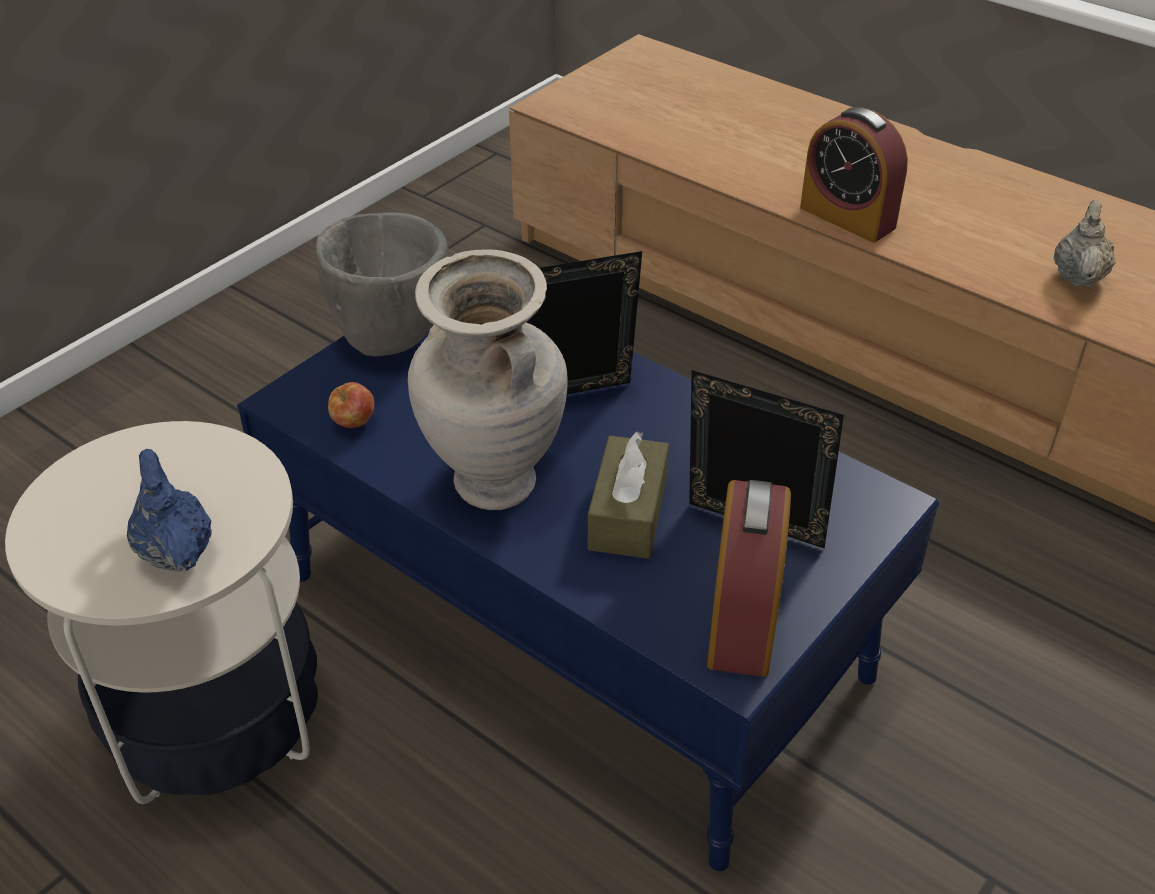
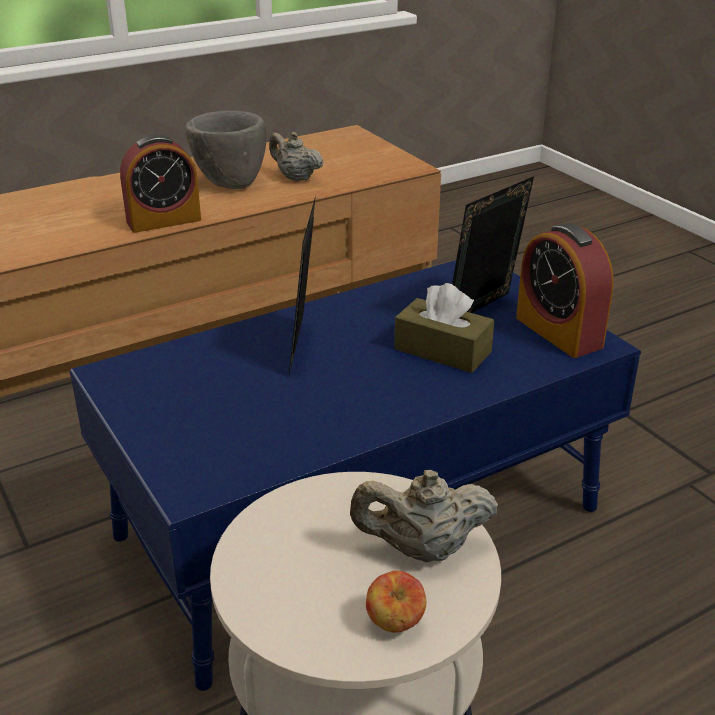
camera: 70 degrees left, 10 degrees down
blue teapot [127,449,212,572] -> beige teapot [350,470,498,562]
grey bowl [316,212,450,357] -> grey bowl moved to [185,111,266,189]
apple [328,382,375,428] -> apple moved to [366,570,426,633]
beige vase [408,249,568,510] -> none
alarm clock [707,480,791,677] -> alarm clock turned 150 degrees counterclockwise [516,223,614,358]

